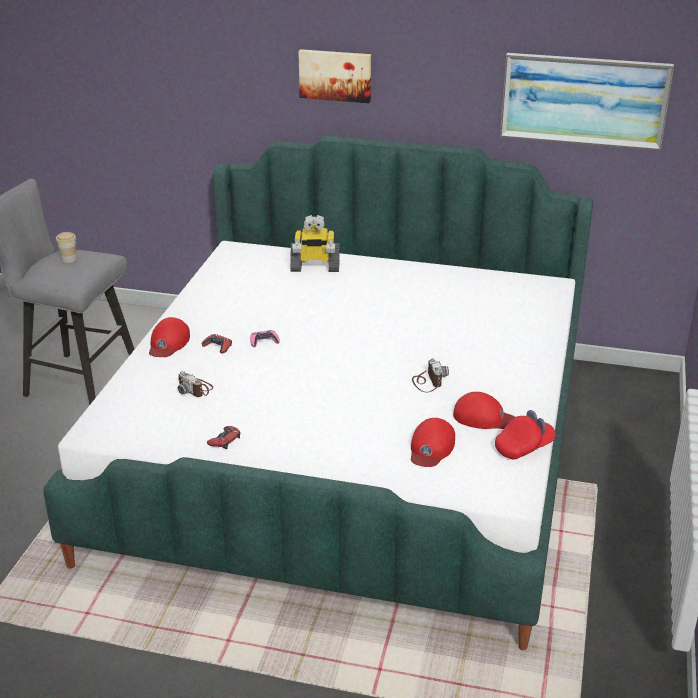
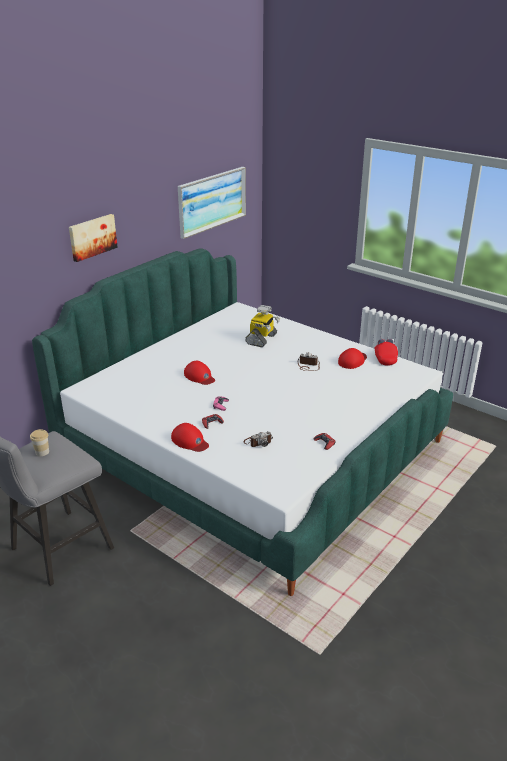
camera: 65 degrees left, 0 degrees up
toy robot [290,215,340,272] -> toy robot moved to [245,305,280,347]
red cap [411,418,455,467] -> red cap moved to [184,361,215,385]

